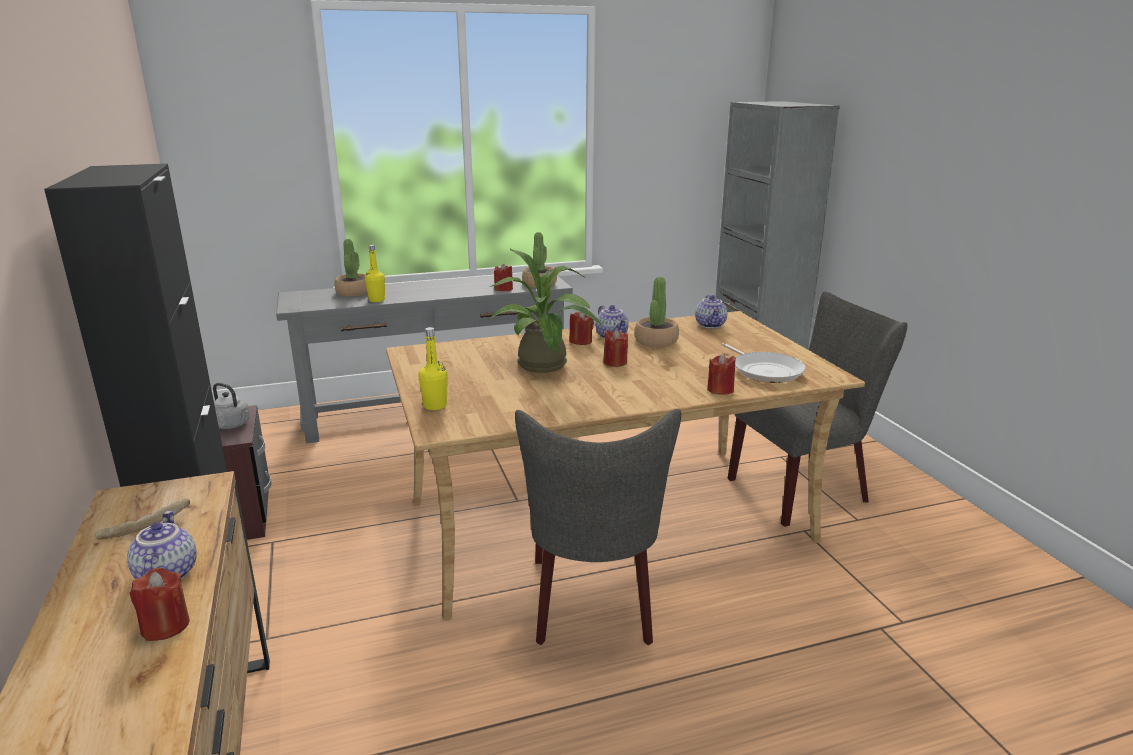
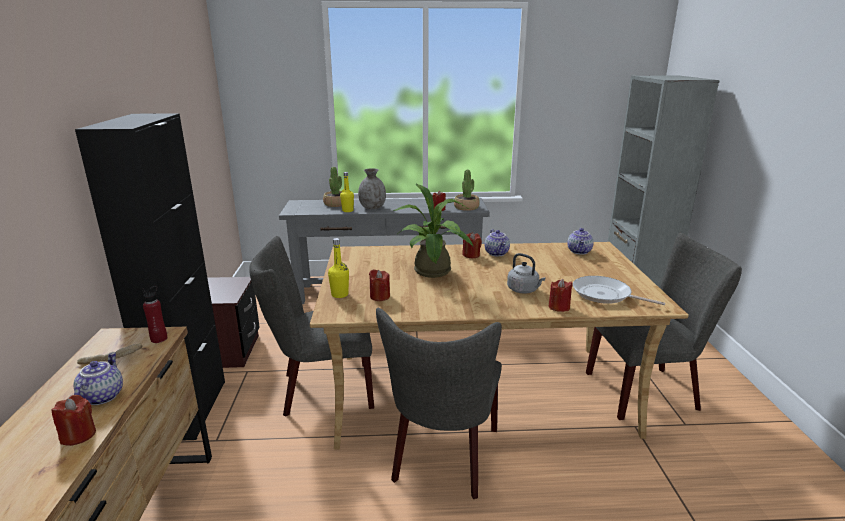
camera: 15 degrees right, 0 degrees up
grey kettle [213,383,250,429] -> grey kettle moved to [507,253,546,294]
red candle [603,329,628,367] -> red candle moved to [369,269,390,301]
potted plant [634,277,679,347] -> none
frying pan [721,343,806,383] -> frying pan turned 135 degrees clockwise [573,276,665,305]
none -> red bottle [142,286,167,343]
none -> grey chair [249,236,374,417]
none -> grey vase [358,168,386,209]

